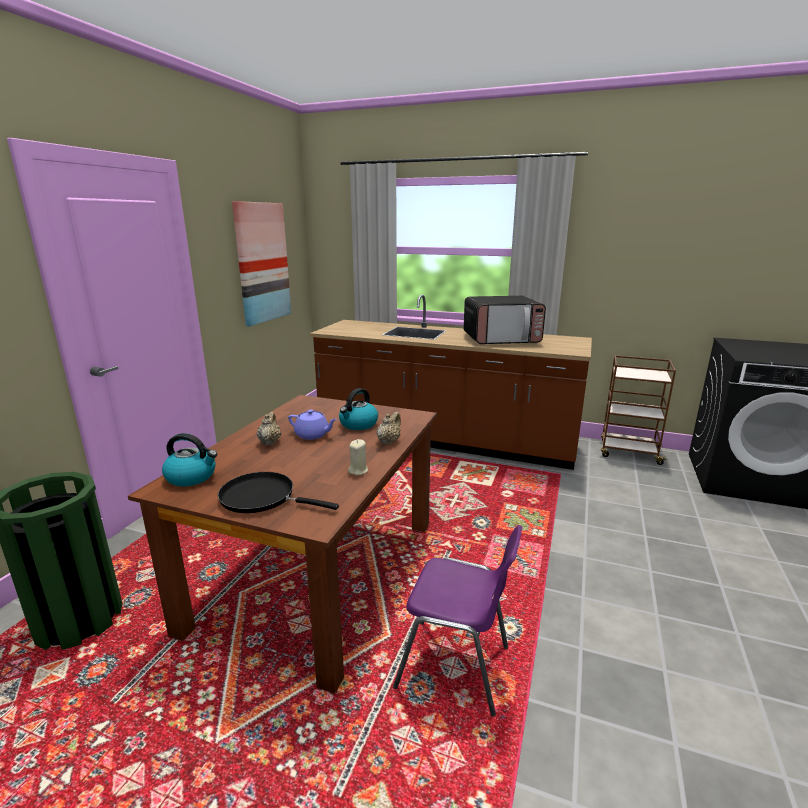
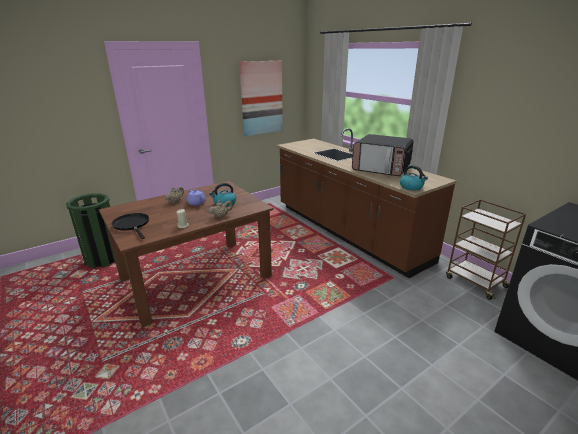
camera: 35 degrees right, 5 degrees up
kettle [162,433,217,487] -> kettle moved to [400,165,428,190]
purple chair [393,525,522,716] -> none

